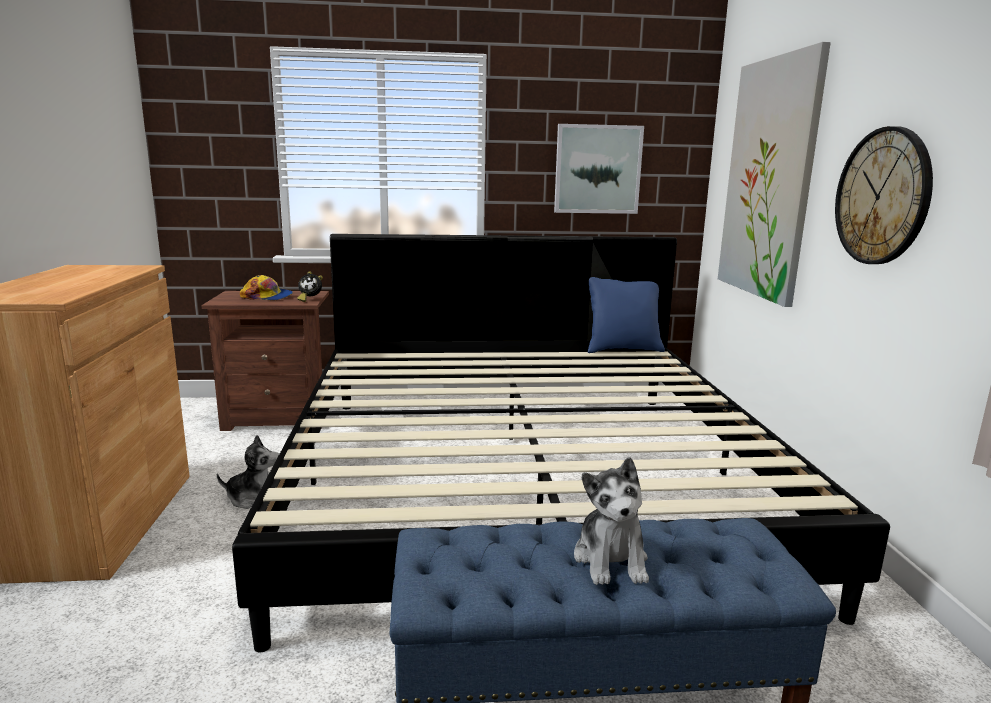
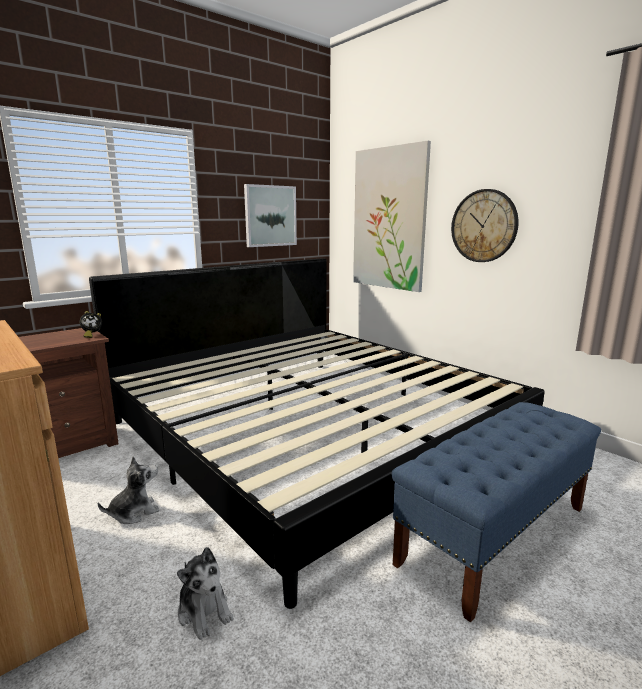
camera: 35 degrees left, 0 degrees up
cap [240,275,293,300] -> none
plush toy [574,457,649,585] -> plush toy moved to [177,547,233,640]
blue pillow [588,277,665,353] -> none

